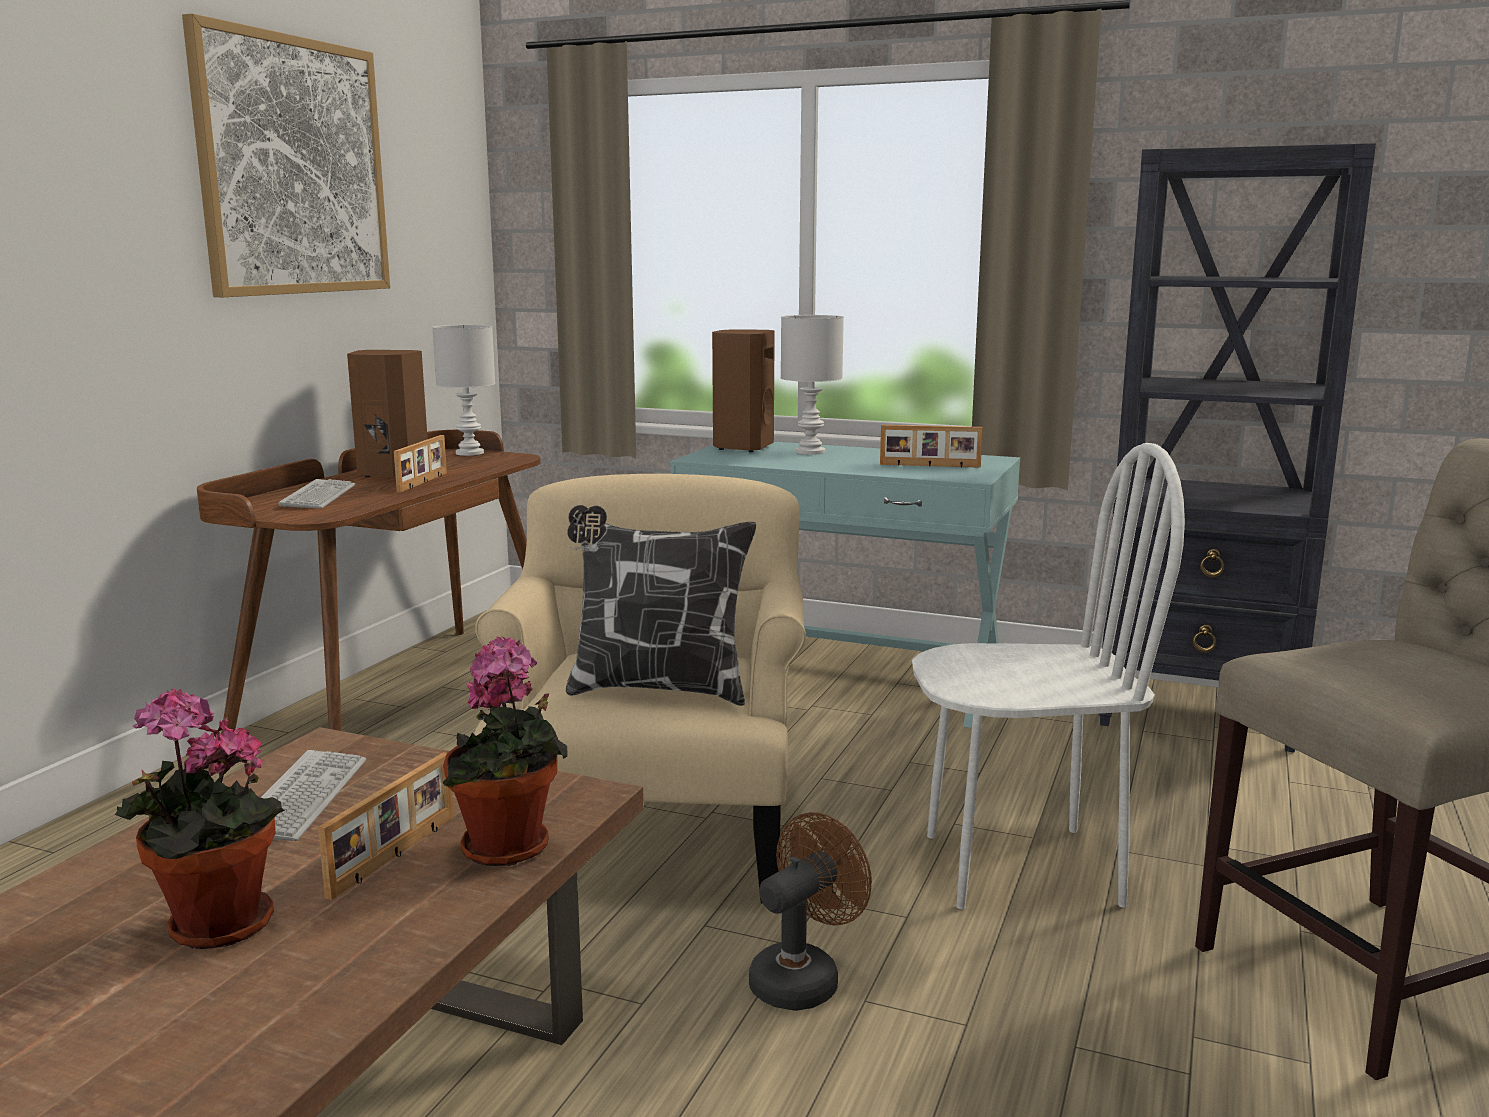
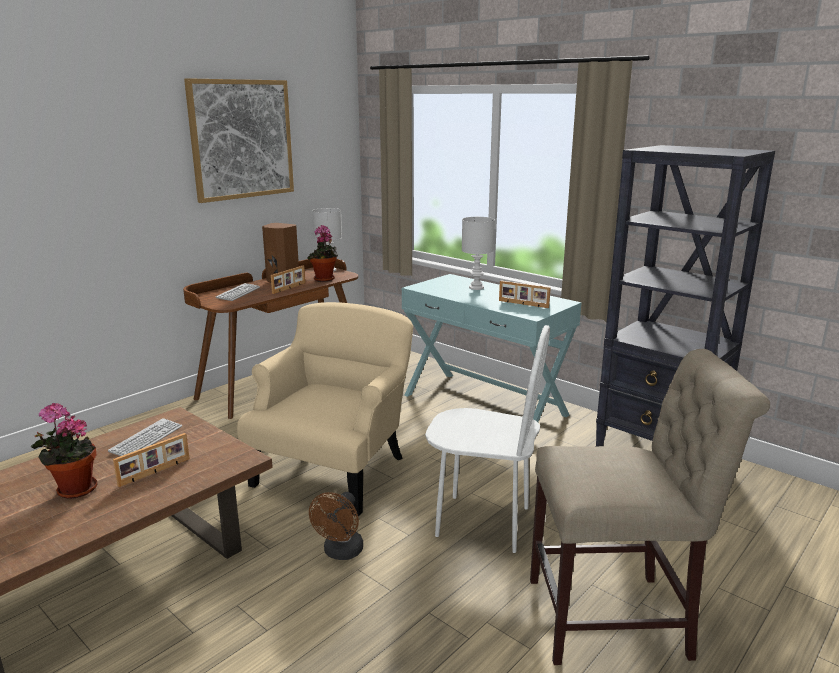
camera: 20 degrees right, 5 degrees up
potted plant [442,636,568,866] -> potted plant moved to [307,225,338,282]
pillow [566,505,756,706] -> none
brown speaker [712,329,775,452] -> none
brown fan [749,812,872,1011] -> brown fan turned 135 degrees clockwise [309,492,363,560]

